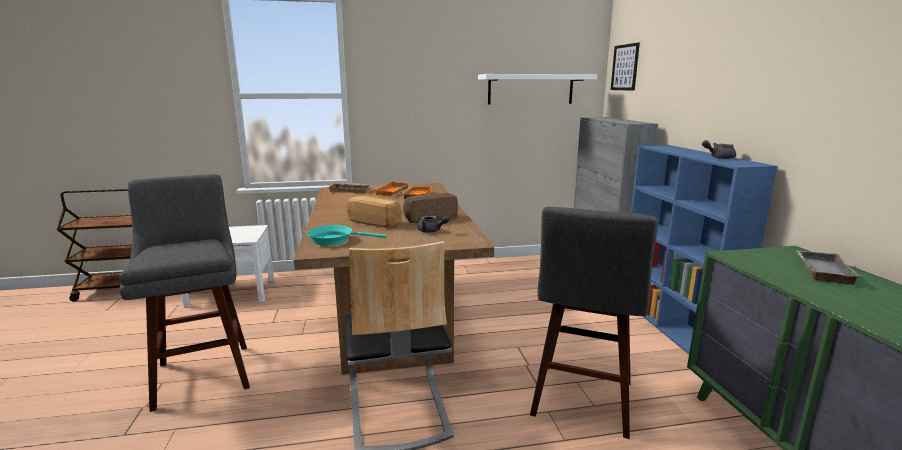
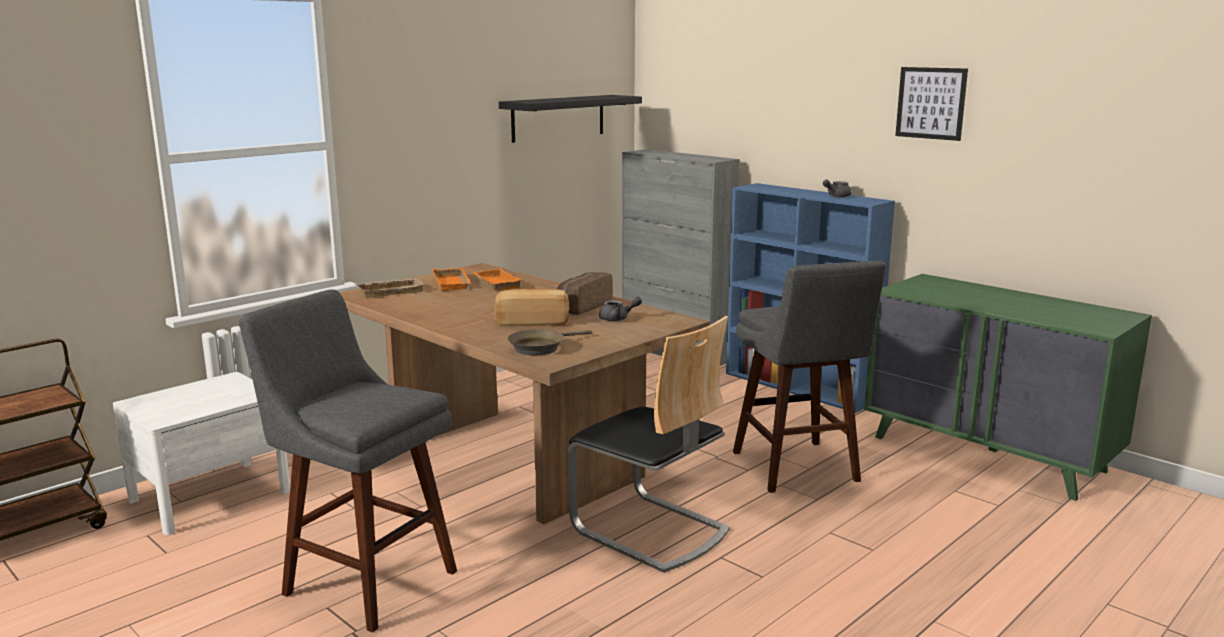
camera: 35 degrees left, 0 degrees up
turquoise frying pan [307,225,386,246] -> brown frying pan [508,329,592,355]
white shelf [478,74,597,104] -> black shelf [499,95,642,143]
picture [611,43,640,91] -> picture moved to [895,67,968,141]
grey tray [795,250,862,285] -> none

